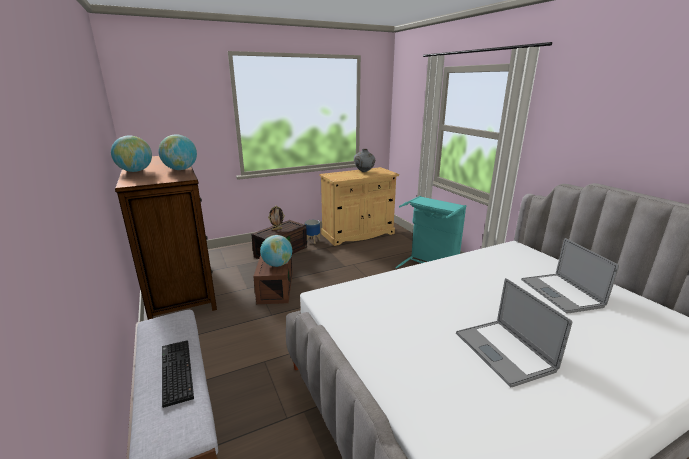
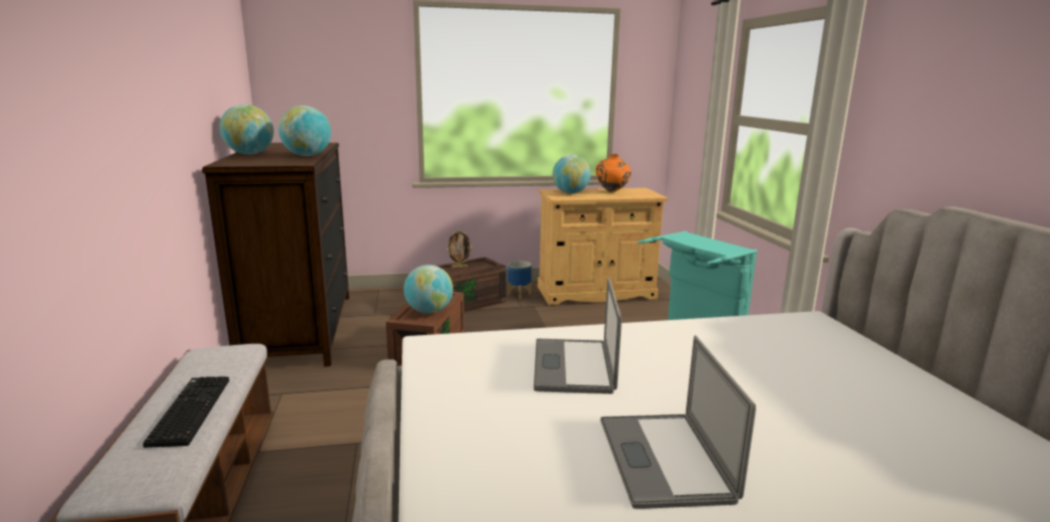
camera: 15 degrees right, 5 degrees down
grey vase [354,149,375,172] -> orange vase [596,154,631,192]
laptop [521,238,619,313] -> laptop moved to [534,277,622,394]
none -> globe [552,155,591,194]

